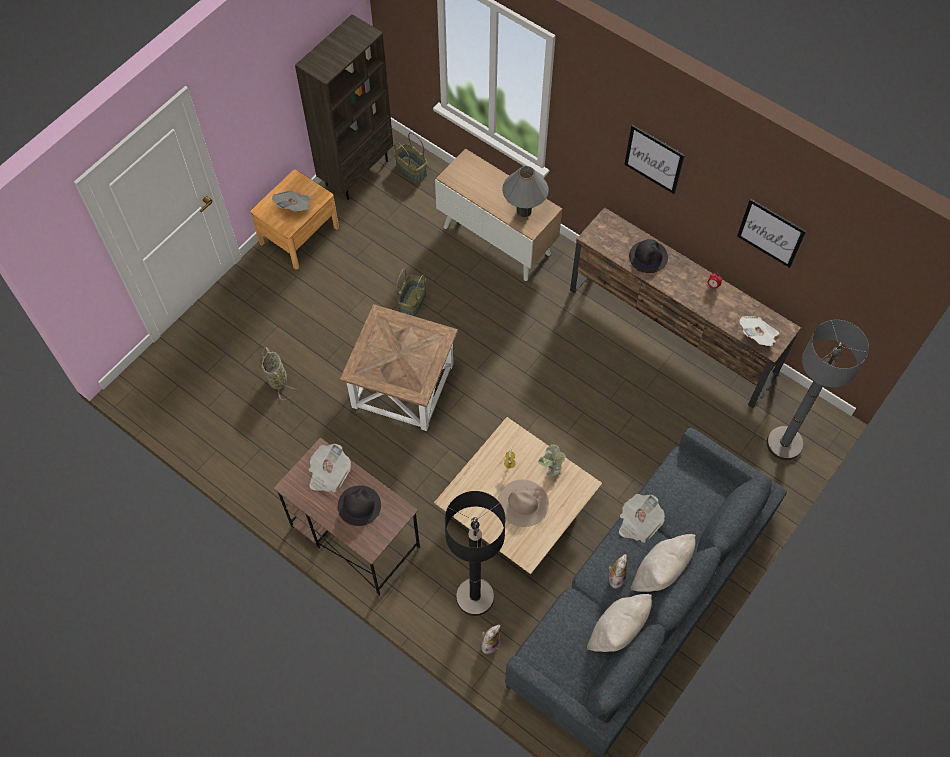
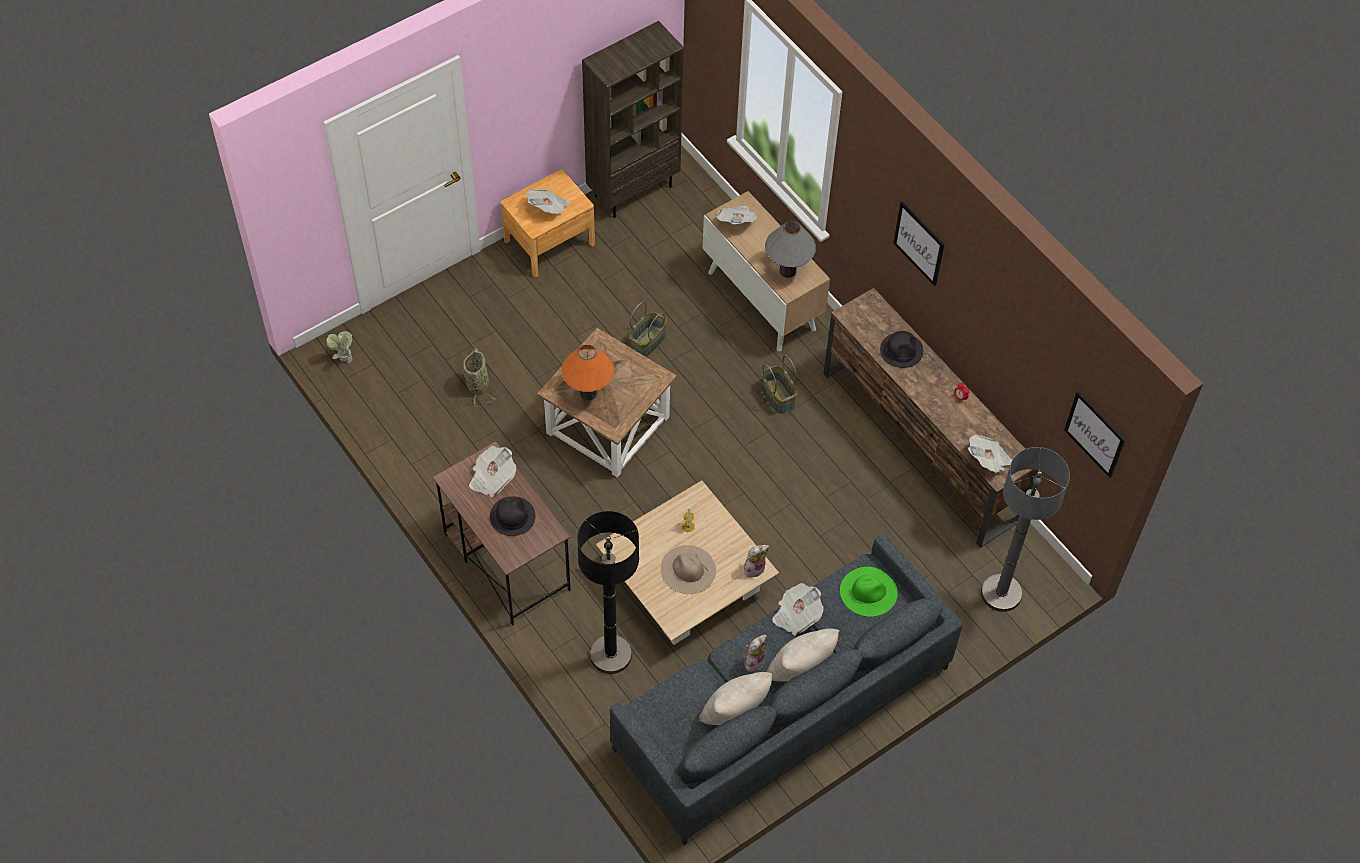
camera: 15 degrees right, 5 degrees down
basket [394,132,427,182] -> basket moved to [761,355,797,414]
plush toy [481,625,500,654] -> plush toy moved to [744,545,769,578]
potted plant [538,445,566,476] -> potted plant moved to [326,331,353,364]
picture [737,199,806,268] -> picture moved to [1064,392,1126,478]
none -> orange table lamp [561,345,614,400]
none -> newspaper [716,206,758,224]
none -> green hat [840,567,898,617]

